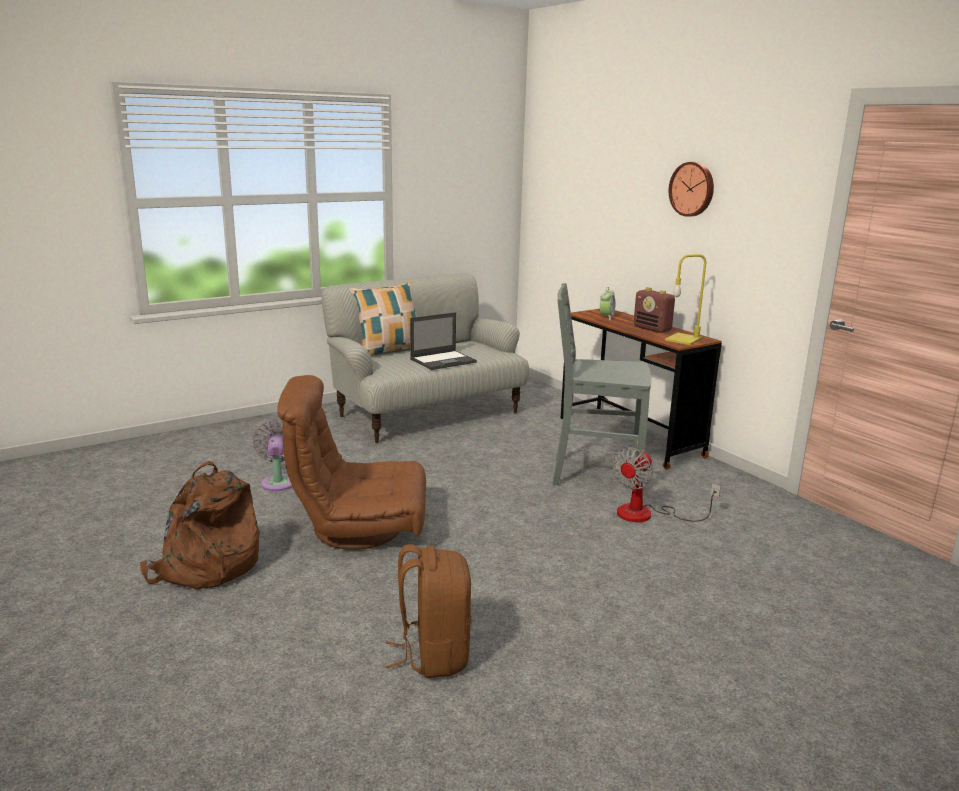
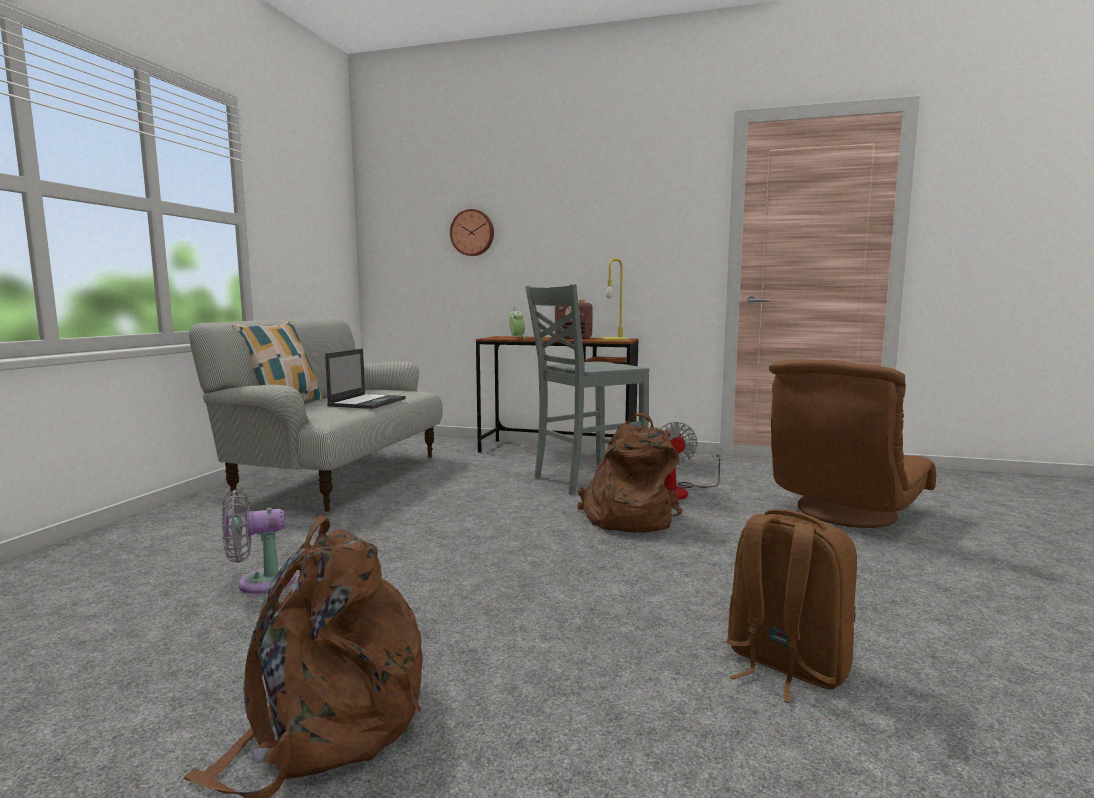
camera: 40 degrees left, 10 degrees down
grey fan [253,420,292,491] -> grey fan turned 60 degrees counterclockwise [222,490,296,594]
brown armchair [277,375,426,550] -> brown armchair moved to [769,359,936,528]
wall clock [669,162,714,217] -> wall clock moved to [450,209,494,256]
none -> brown backpack [577,413,682,533]

